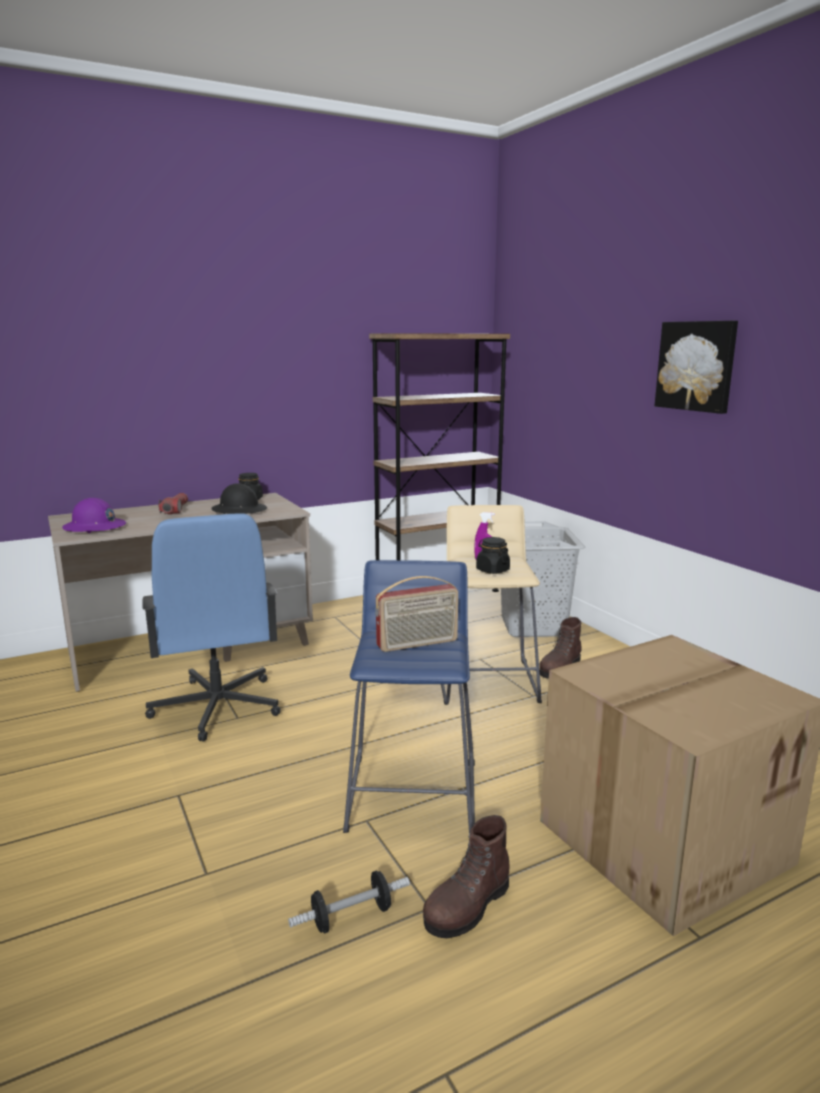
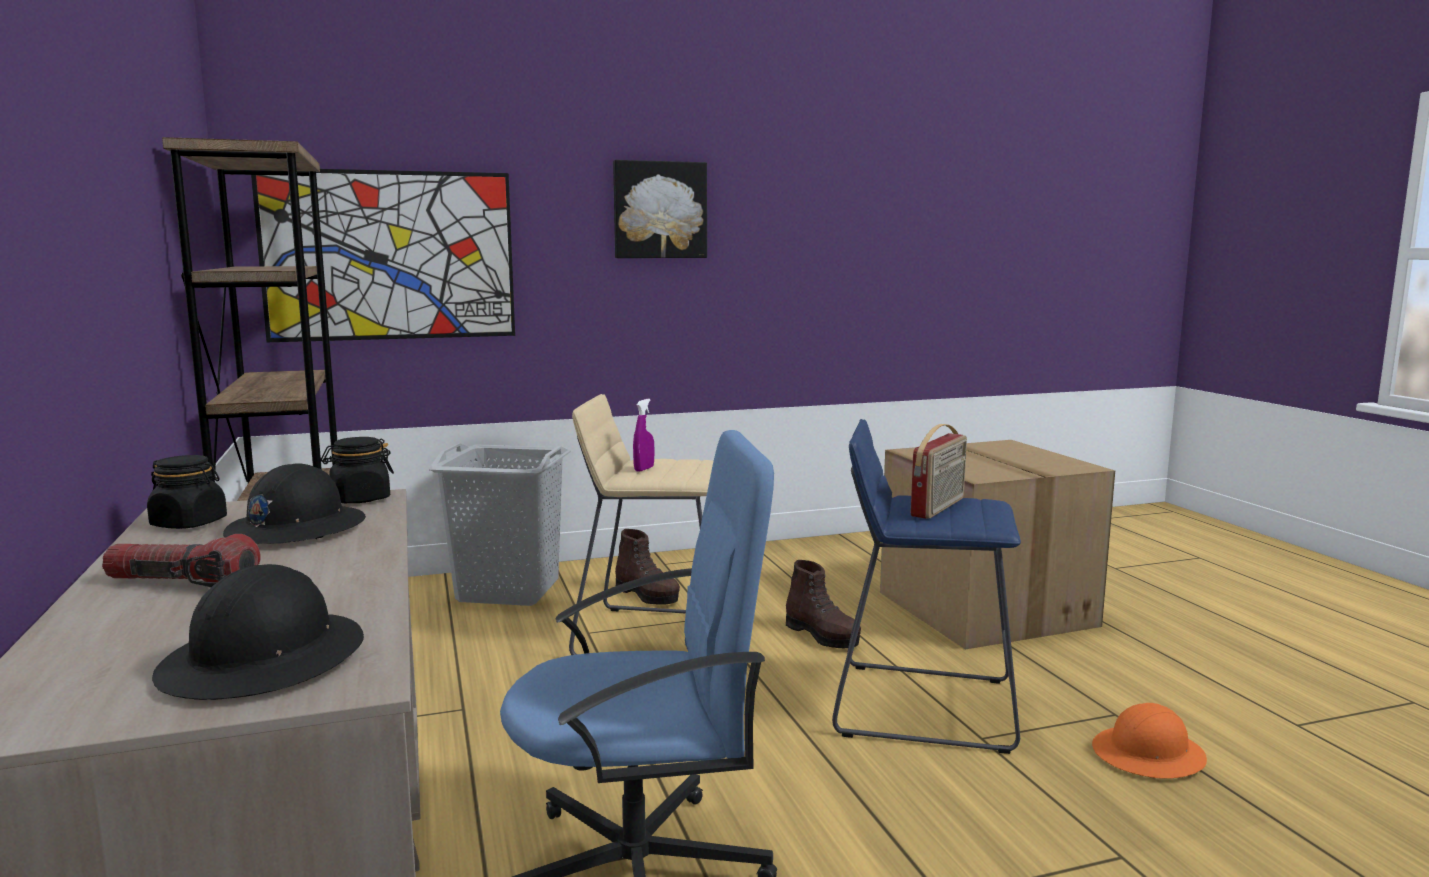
camera: 80 degrees left, 5 degrees down
purple hard hat [62,498,126,533] -> black hard hat [152,564,364,700]
dumbbell [288,871,410,934] -> orange hard hat [1092,703,1207,779]
radio [375,576,458,652] -> radio turned 45 degrees clockwise [911,424,967,519]
brown boot [423,815,509,938] -> brown boot moved to [786,560,861,648]
black jar [476,537,510,574] -> black jar moved to [321,437,394,503]
none -> picture [251,169,515,342]

